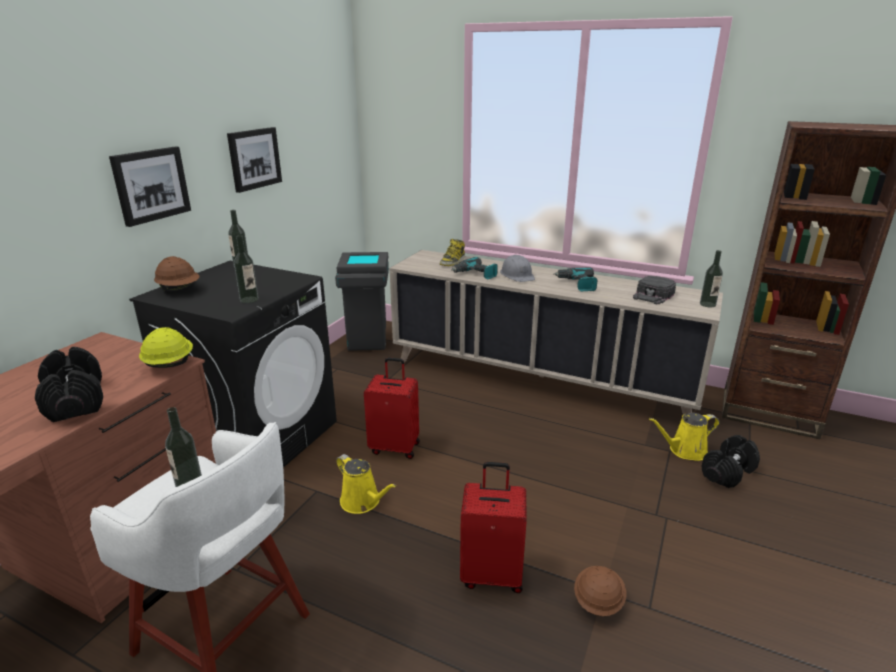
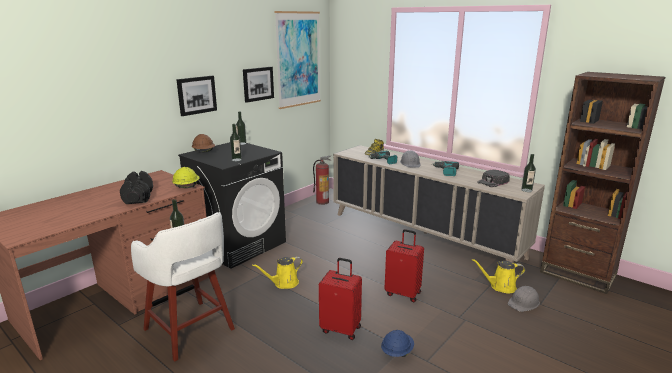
camera: 15 degrees right, 5 degrees down
grey trash can [335,252,389,351] -> fire extinguisher [313,156,331,205]
yellow watering can [336,454,396,514] -> yellow watering can turned 90 degrees clockwise [252,256,303,289]
red suitcase [364,357,420,459] -> red suitcase moved to [384,229,424,303]
brown hard hat [574,566,626,616] -> blue hard hat [381,330,414,357]
black dumbbell [701,435,760,488] -> grey hard hat [508,286,540,312]
none -> picture [274,11,321,109]

